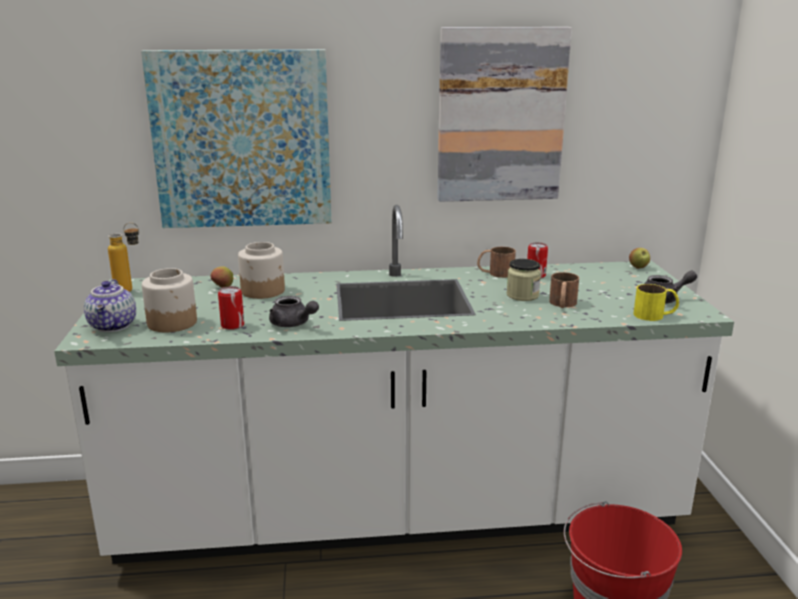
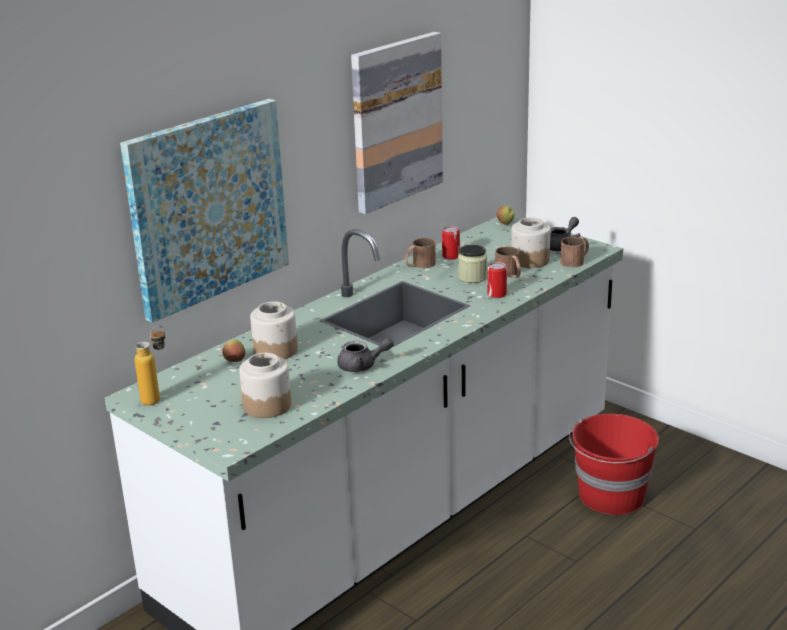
camera: 40 degrees left, 5 degrees up
teapot [84,279,136,332] -> none
can [218,286,244,330] -> can moved to [488,262,507,298]
yellow mug [633,284,679,321] -> brown mug [560,237,589,267]
none -> jar [511,217,550,268]

